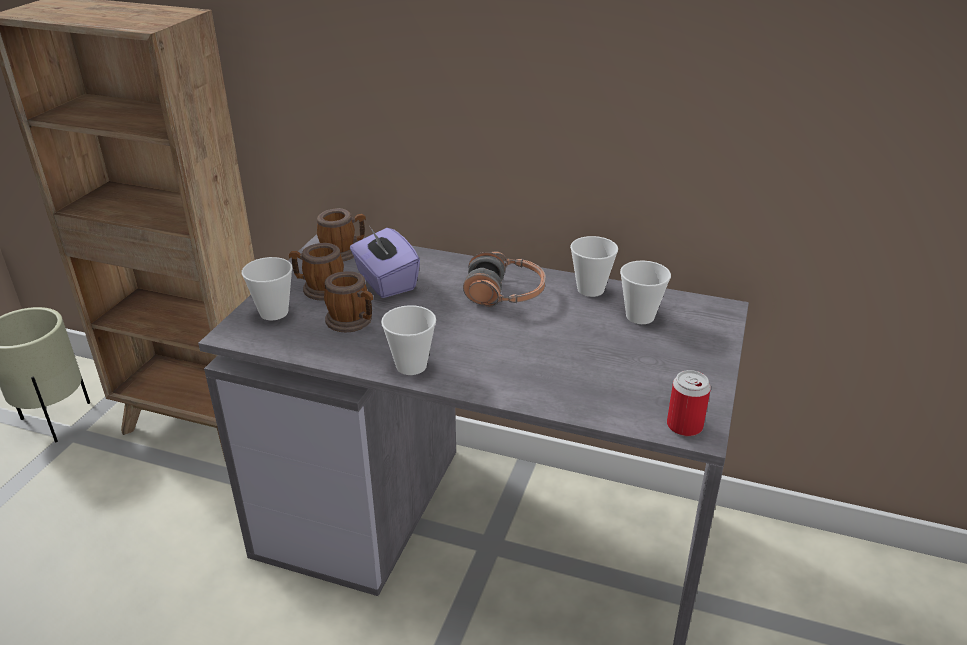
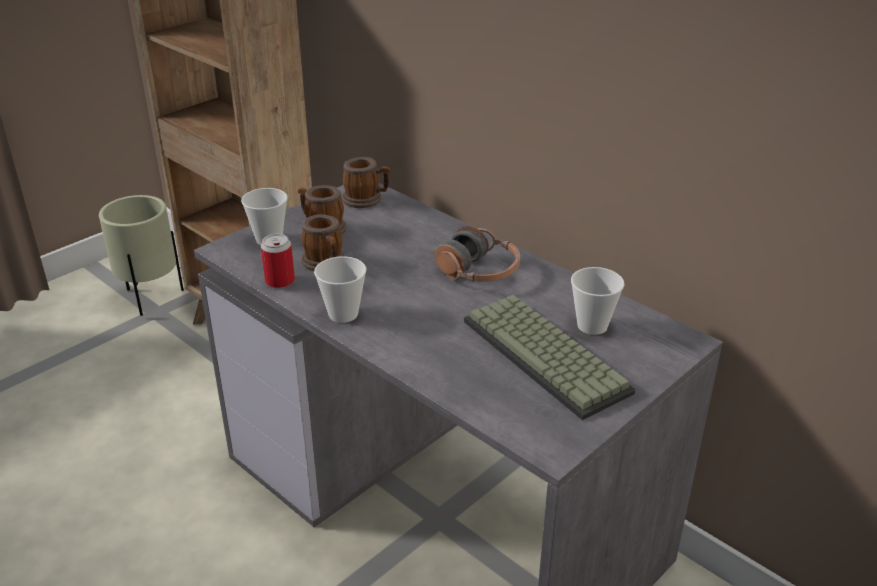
camera: 25 degrees right, 0 degrees up
purple tissue box [350,227,420,298] -> none
cup [570,236,618,297] -> none
can [667,370,711,436] -> can moved to [261,234,295,288]
none -> keyboard [464,295,635,420]

